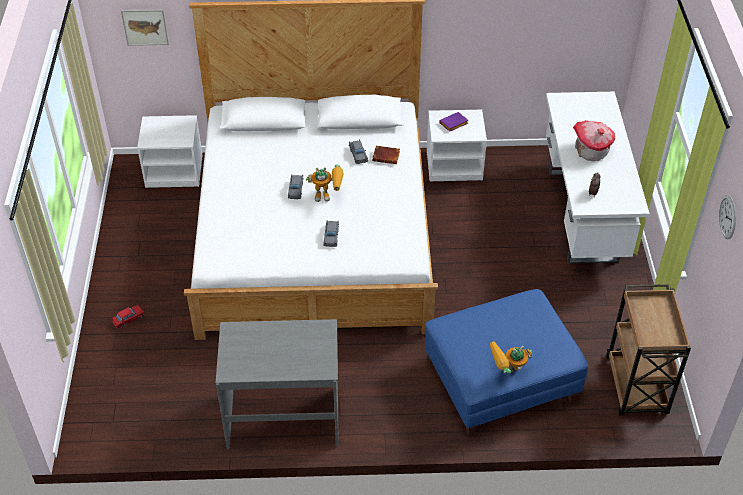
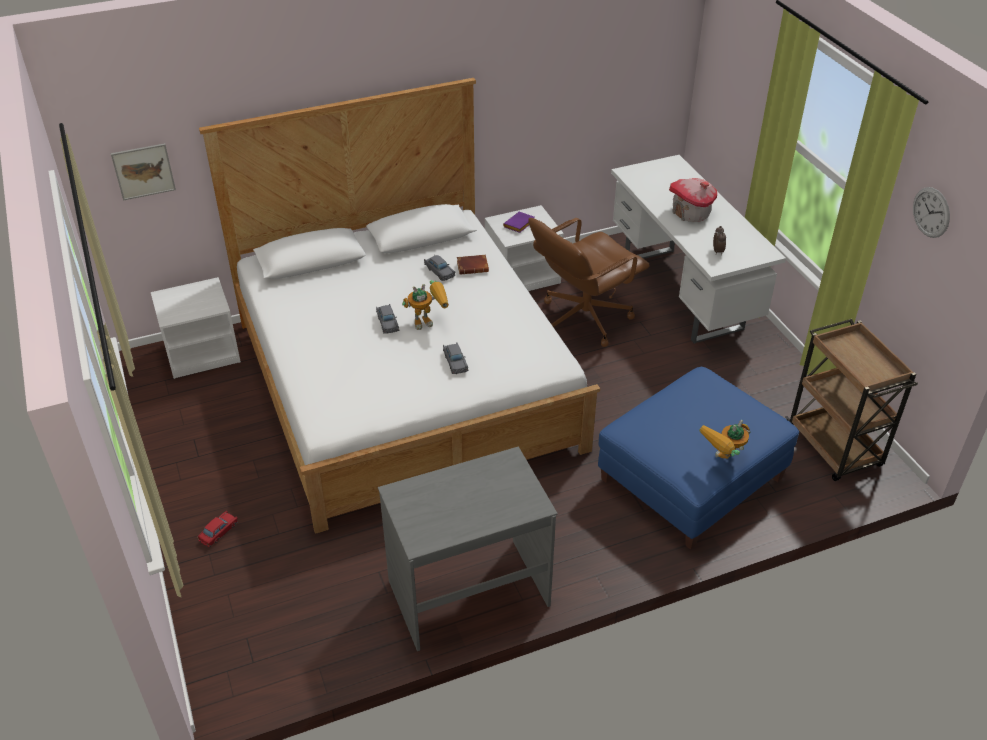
camera: 20 degrees left, 5 degrees down
none -> brown office chair [528,218,650,347]

